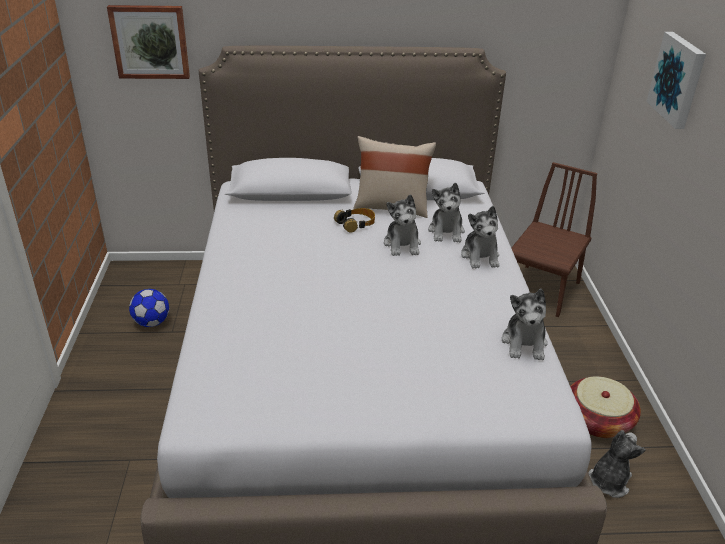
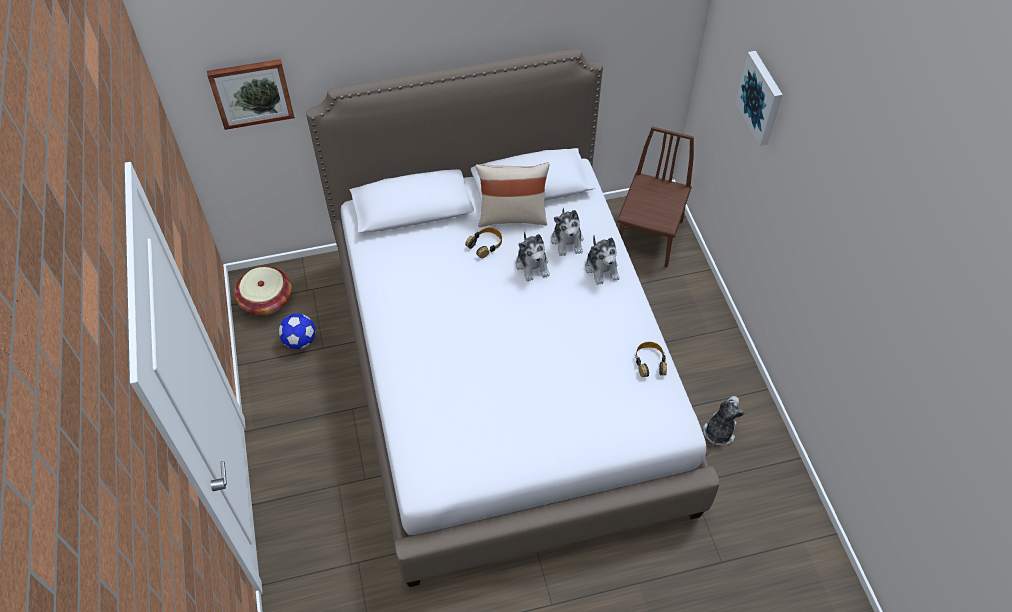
camera: 10 degrees left, 20 degrees up
plush toy [502,289,548,360] -> headphones [635,342,667,377]
basket [570,376,641,438] -> basket moved to [234,266,292,316]

